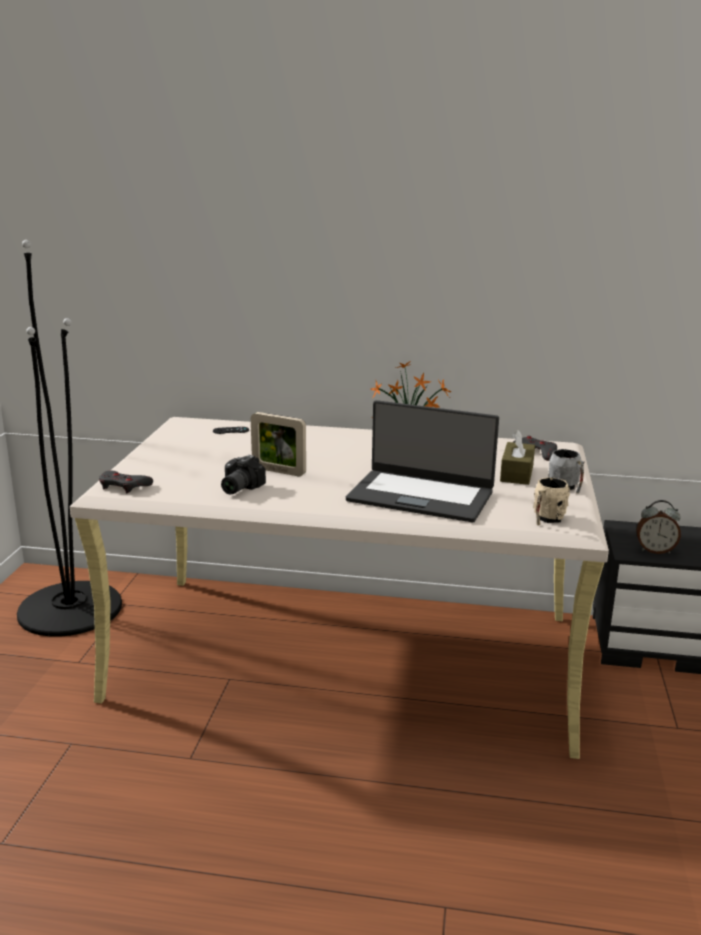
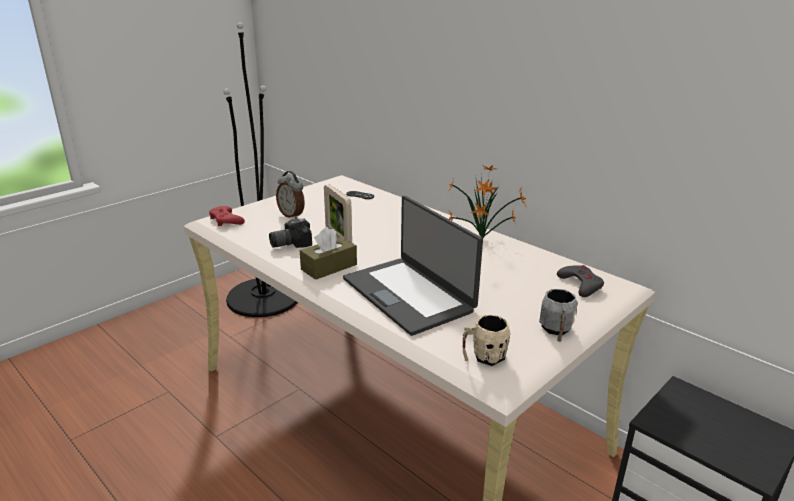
camera: 35 degrees right, 5 degrees up
grey game controller [99,470,153,493] -> red game controller [209,206,245,226]
brown tissue box [500,430,535,485] -> brown tissue box moved to [300,227,357,280]
alarm clock [636,500,681,554] -> alarm clock moved to [276,171,305,219]

